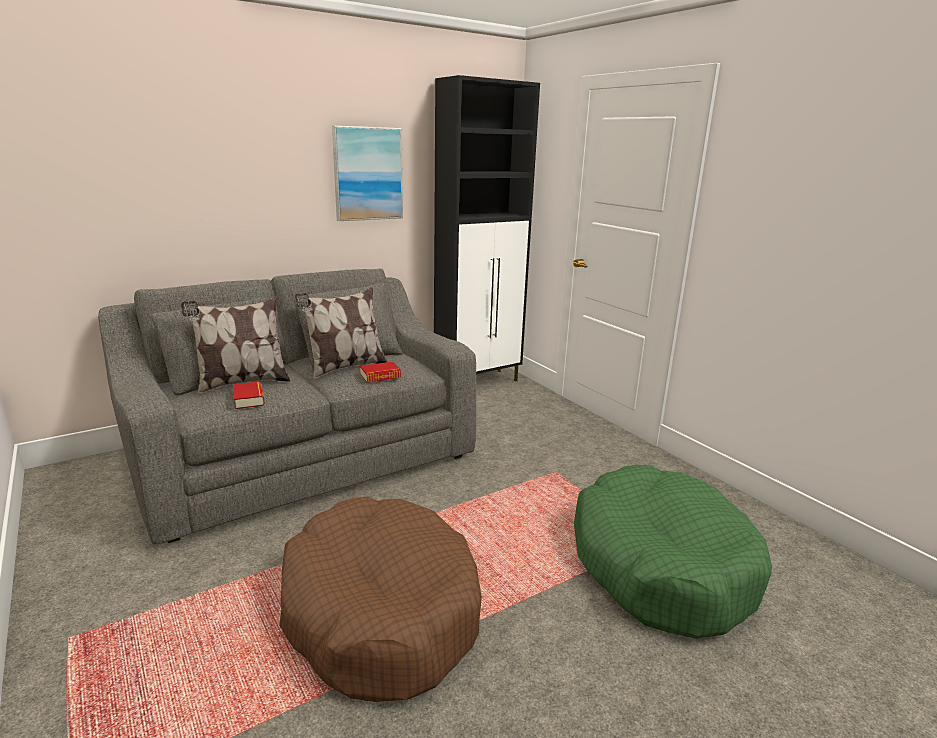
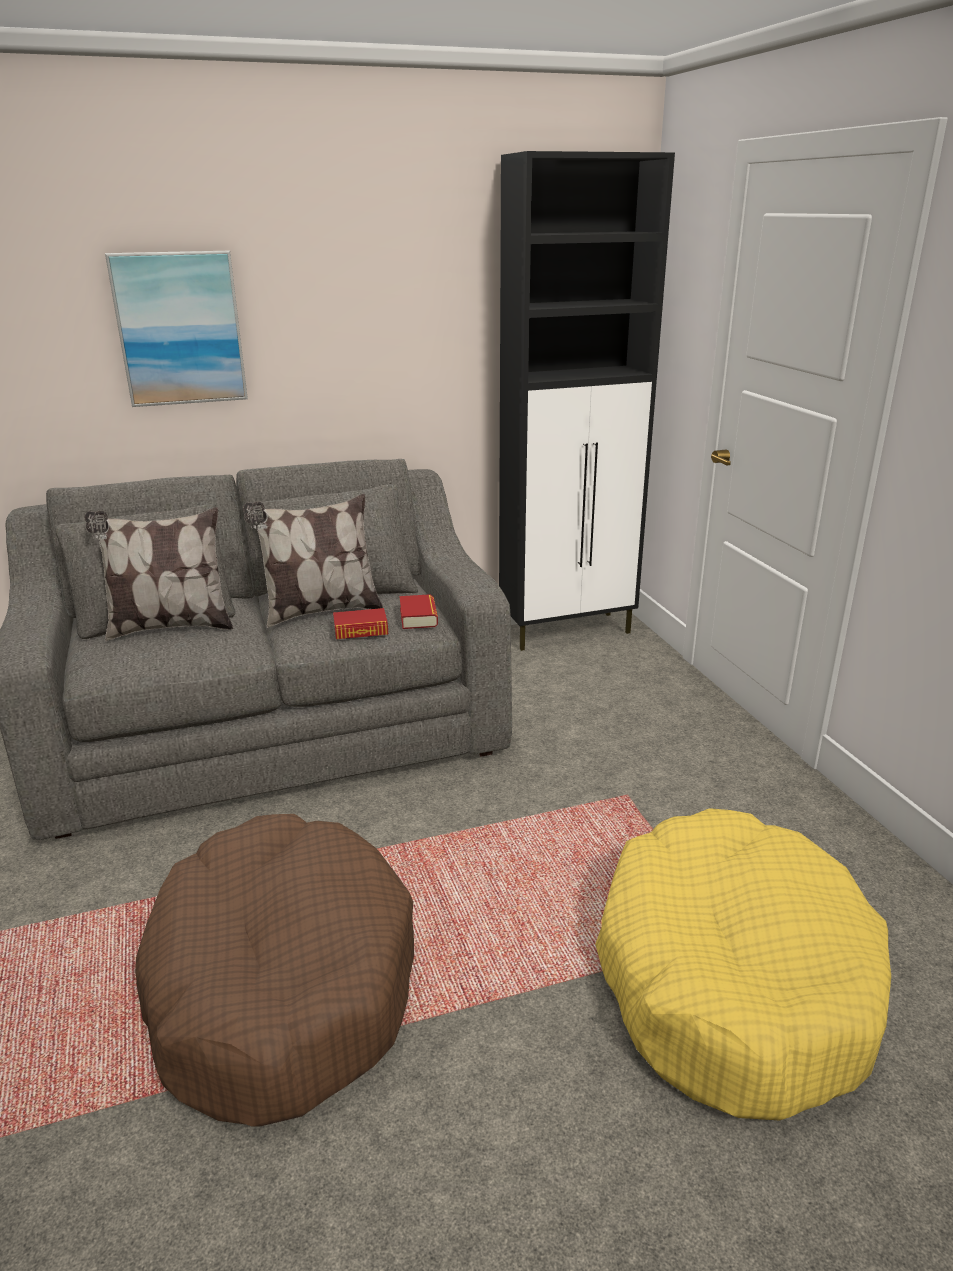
camera: 15 degrees right, 5 degrees up
book [233,382,265,409] -> book moved to [399,594,438,629]
picture [332,126,403,221] -> picture moved to [105,251,248,407]
green dog bed [574,465,772,639] -> yellow dog bed [595,808,891,1121]

